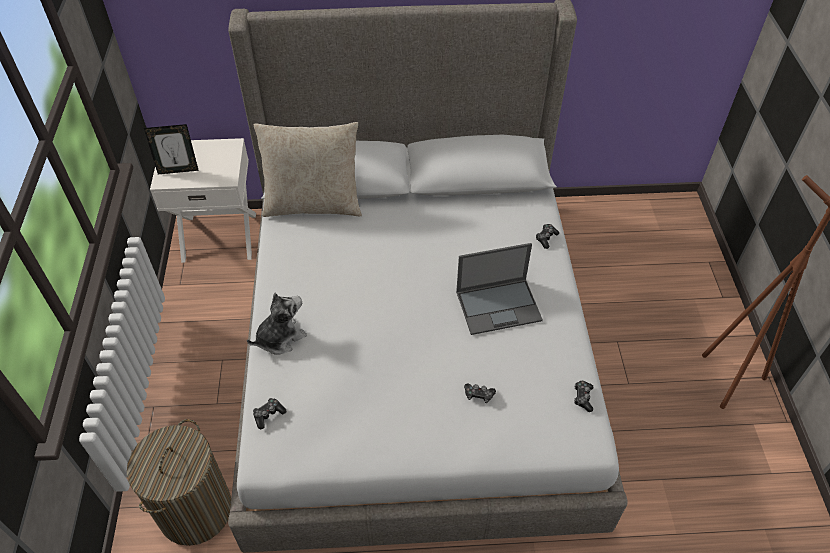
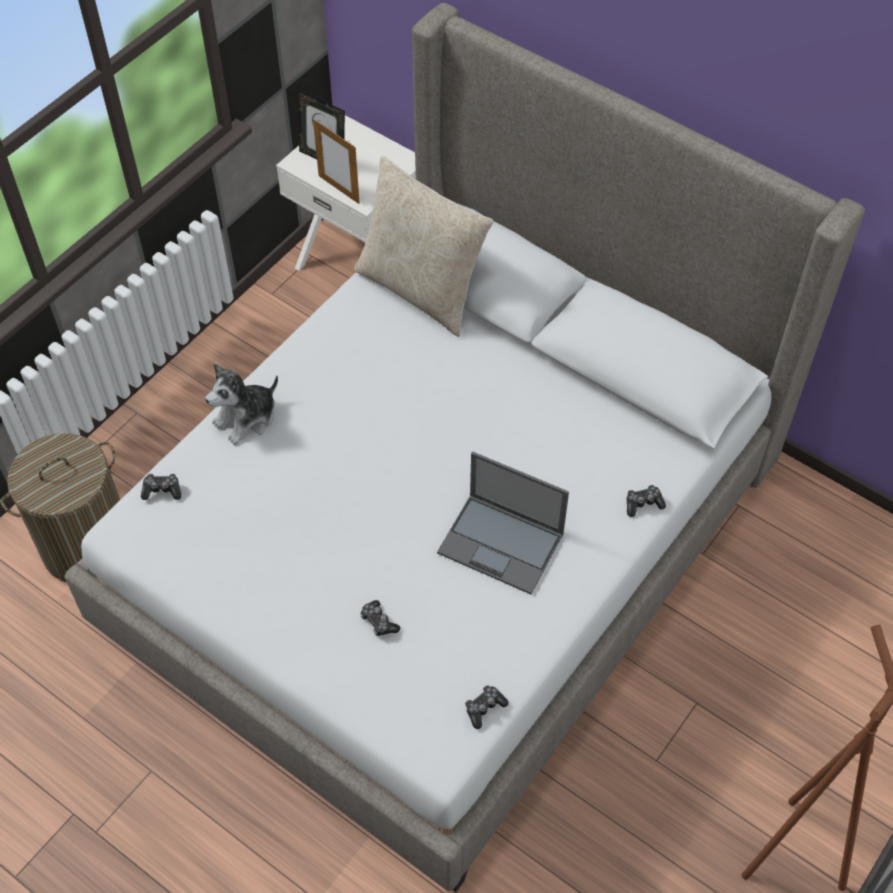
camera: 40 degrees right, 5 degrees up
plush toy [247,292,307,355] -> plush toy turned 135 degrees clockwise [205,363,278,445]
none -> picture frame [313,119,360,204]

